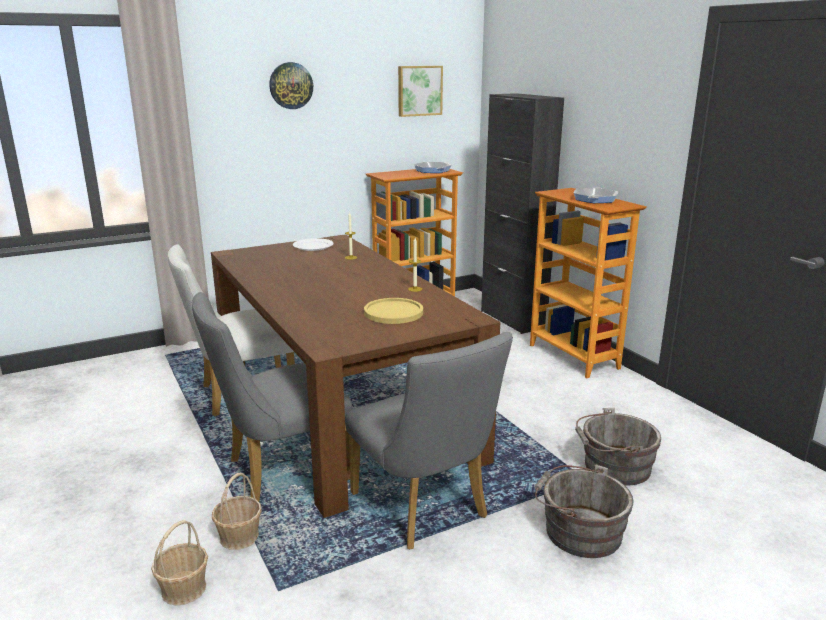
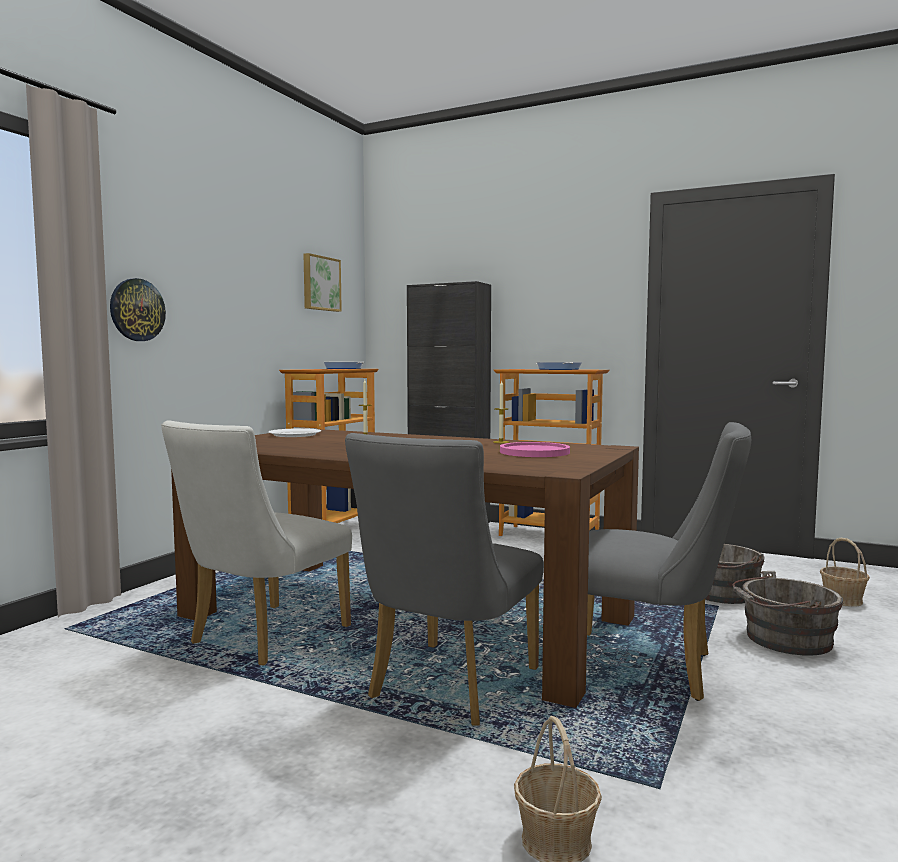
camera: 35 degrees left, 15 degrees down
basket [212,472,262,550] -> basket moved to [820,538,870,607]
wall clock [269,62,313,109] -> wall clock moved to [110,278,166,341]
yellow plate [364,298,423,324] -> pink plate [500,442,570,457]

